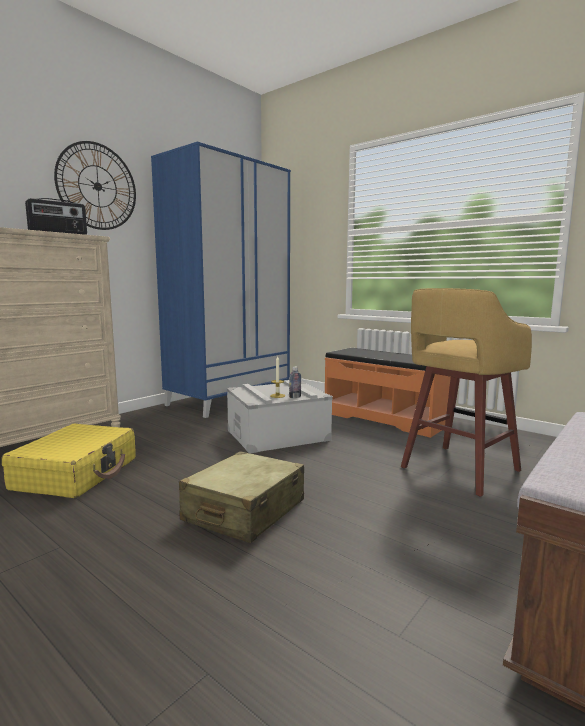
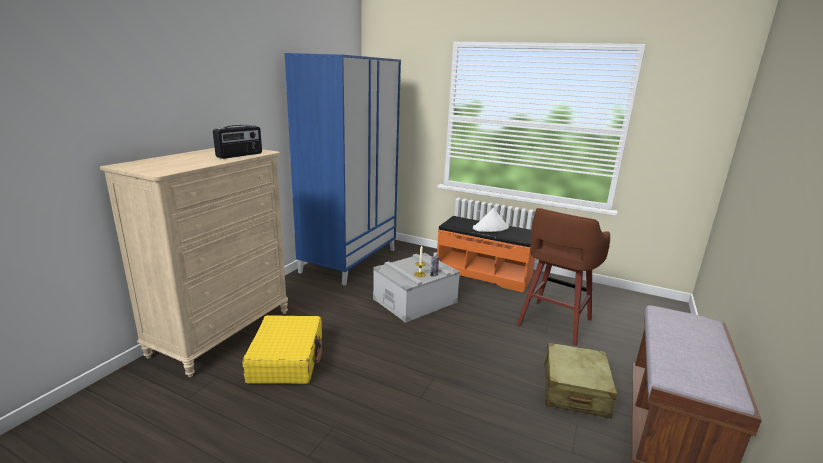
camera: 15 degrees left, 10 degrees up
wall clock [54,141,136,230] -> none
beige suitcase [179,451,304,543] -> beige suitcase moved to [544,342,617,418]
yellow stool [401,288,532,497] -> brown stool [517,208,610,346]
none -> white hat [473,207,509,232]

